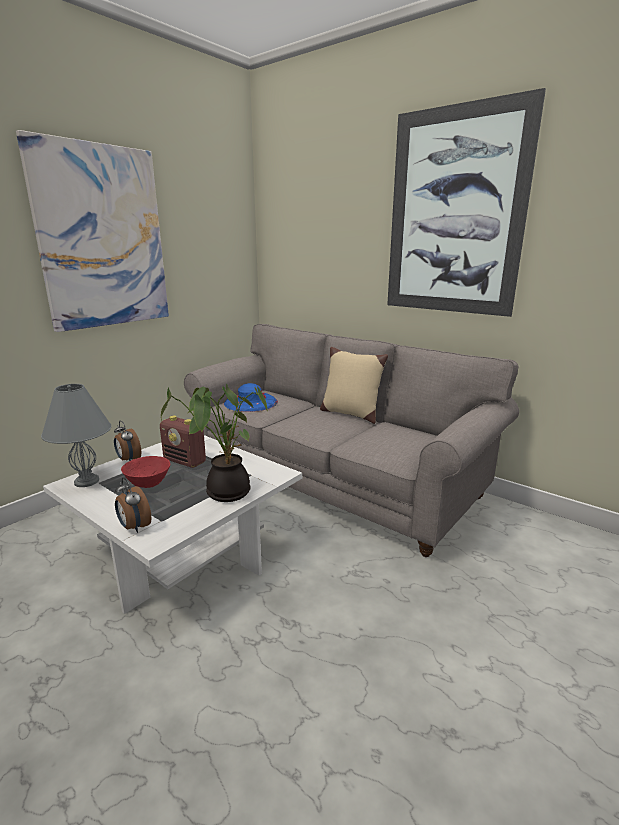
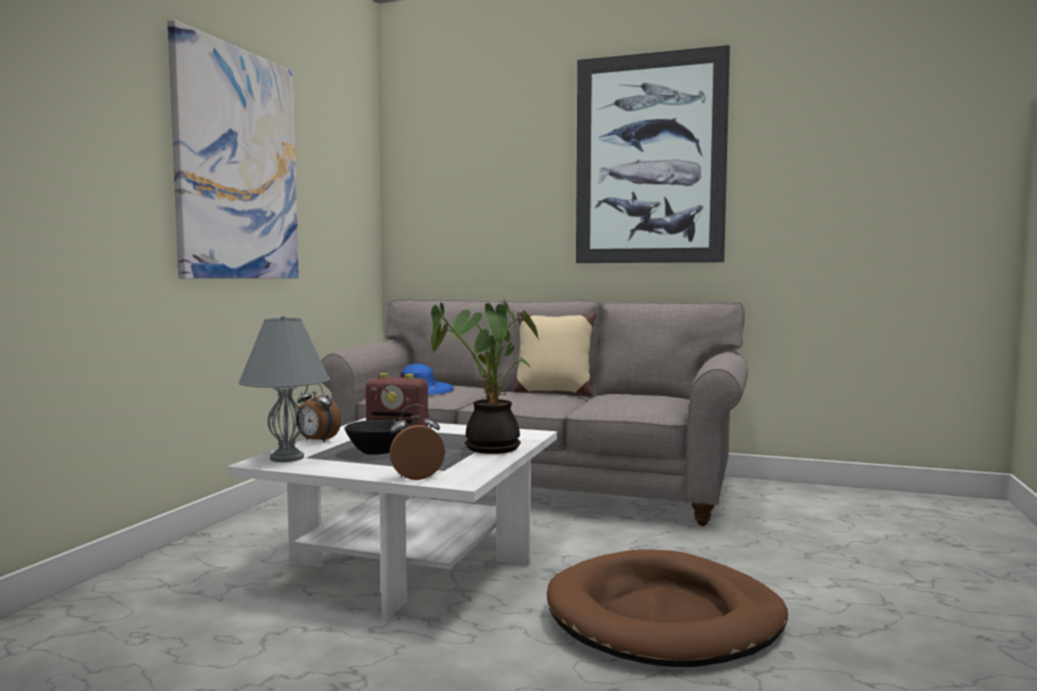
camera: 20 degrees left, 15 degrees down
alarm clock [115,477,151,533] -> alarm clock turned 135 degrees clockwise [390,405,445,480]
red bowl [121,456,170,488] -> black bowl [344,420,410,455]
none -> brown dog bed [547,550,788,667]

